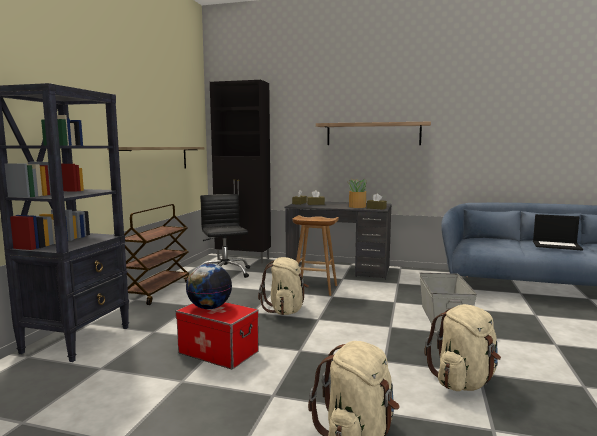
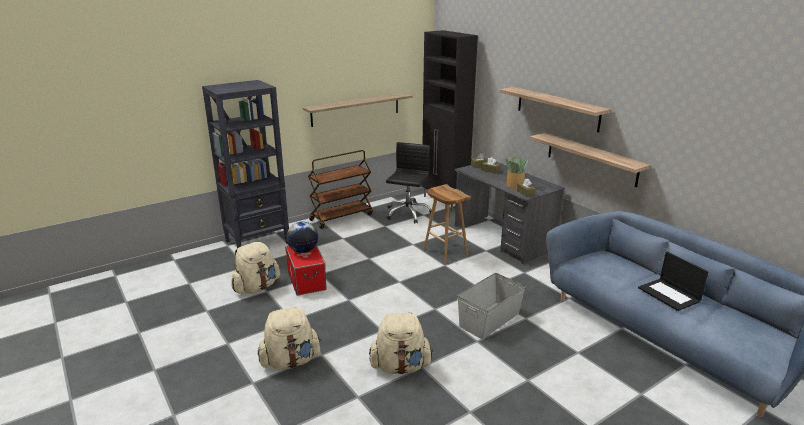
camera: 40 degrees right, 15 degrees up
beige backpack [258,257,309,315] -> beige backpack moved to [231,242,280,294]
none -> shelf [530,133,651,187]

